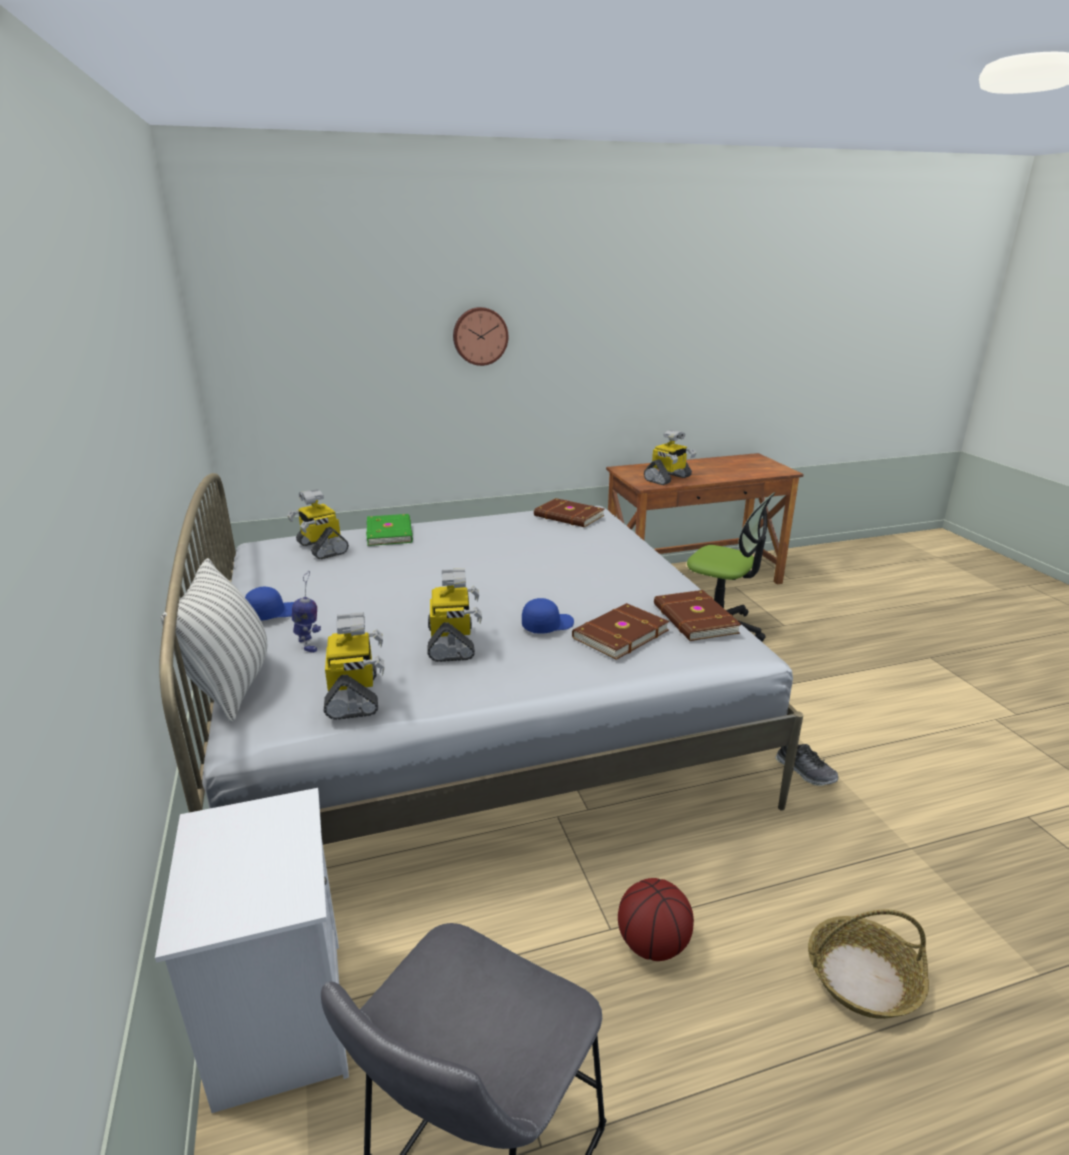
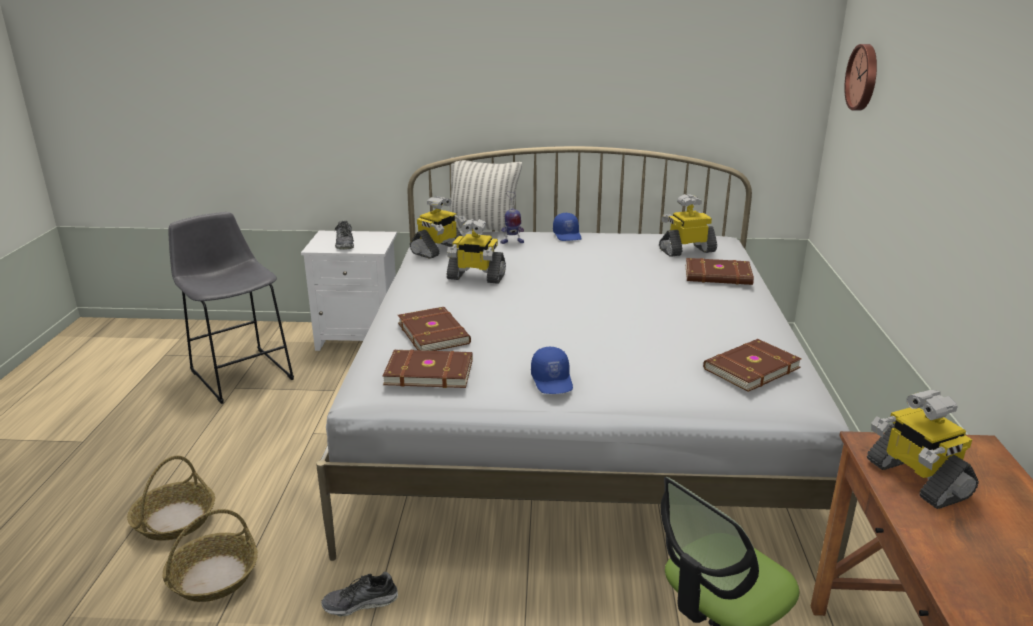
camera: 110 degrees right, 0 degrees up
toy robot [324,612,385,720] -> toy robot turned 60 degrees counterclockwise [410,196,467,259]
green book [366,514,413,546] -> brown book [686,258,754,285]
wall clock [453,307,508,366] -> wall clock moved to [844,44,877,111]
blue cap [522,598,574,634] -> blue cap moved to [531,347,573,394]
basketball [618,878,694,961] -> none
none -> basket [163,509,258,602]
none -> shoe [335,221,354,250]

